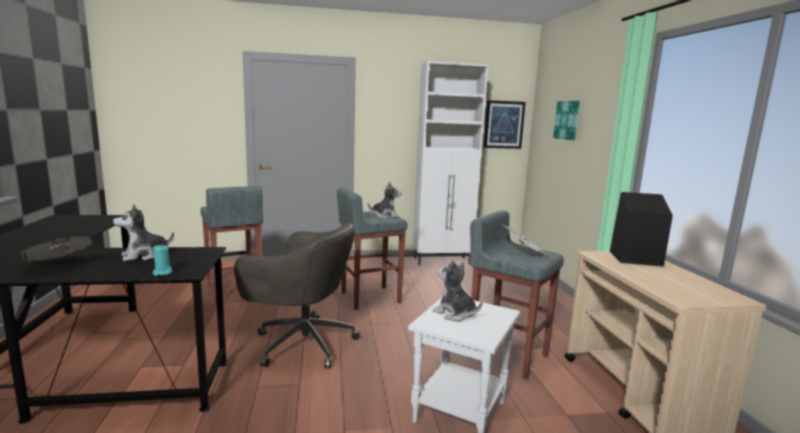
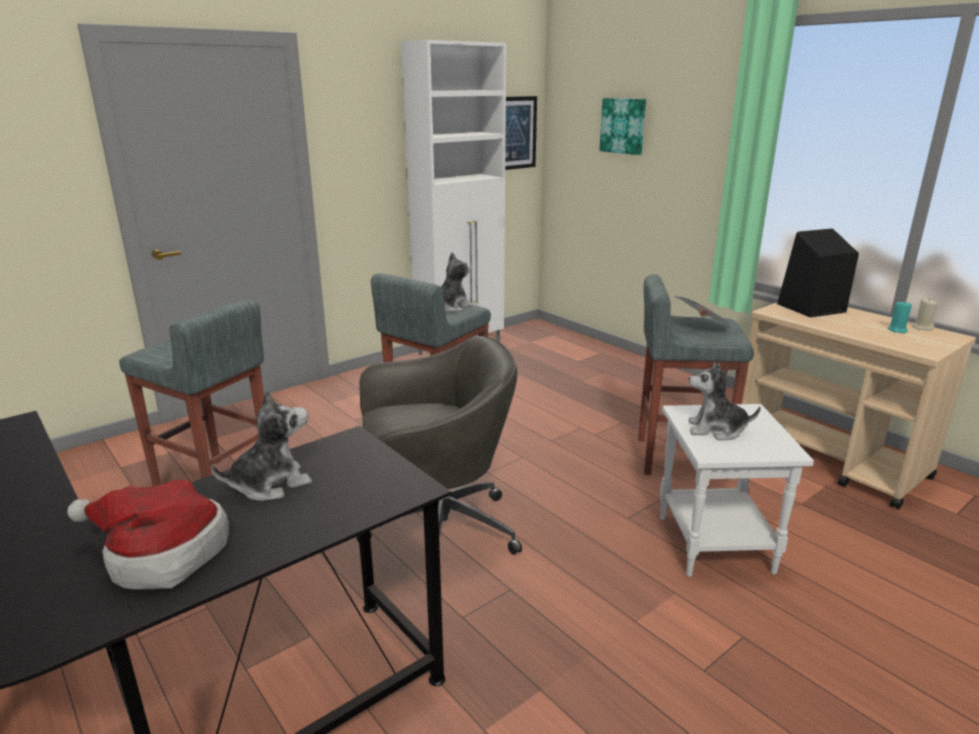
camera: 30 degrees left, 10 degrees up
newspaper [20,236,93,261] -> hat [67,480,229,590]
plush toy [113,204,174,261] -> plush toy turned 150 degrees counterclockwise [211,389,312,501]
turquoise candle [153,244,173,276] -> turquoise candle moved to [888,301,912,334]
none -> beige candle [912,299,938,330]

